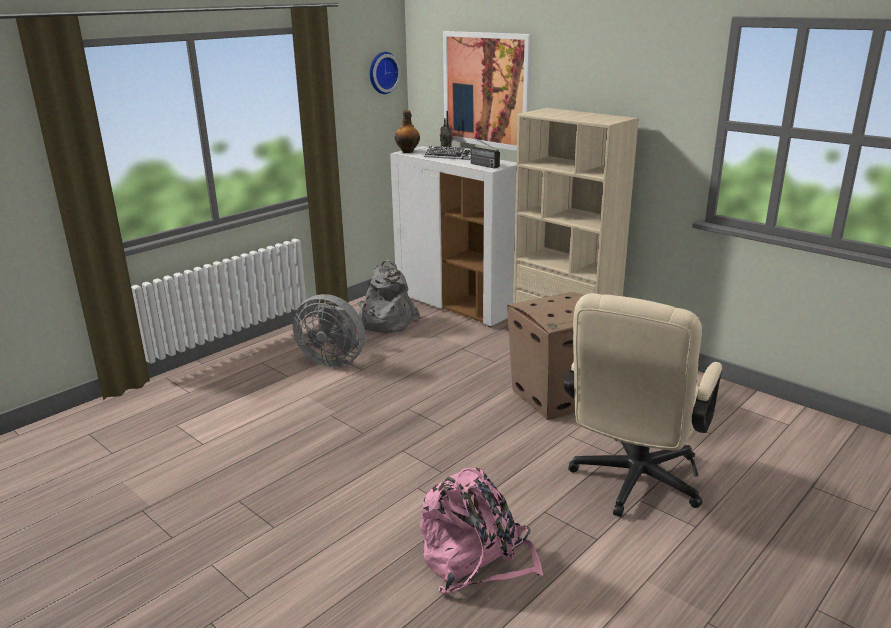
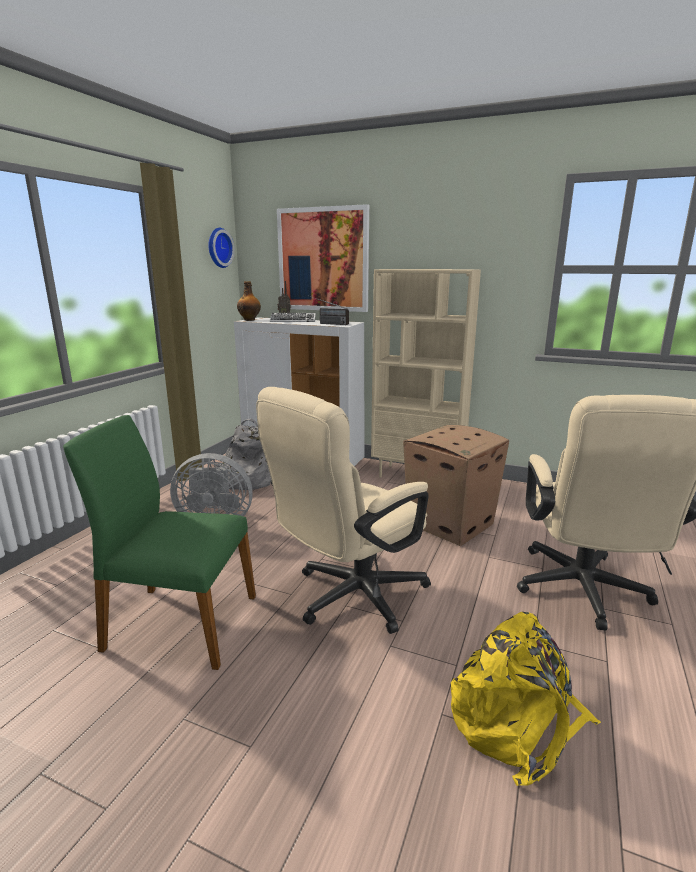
camera: 20 degrees left, 5 degrees down
pink backpack [420,468,543,594] -> yellow backpack [451,612,601,786]
none -> green chair [63,415,256,670]
none -> beige office chair [256,387,431,634]

